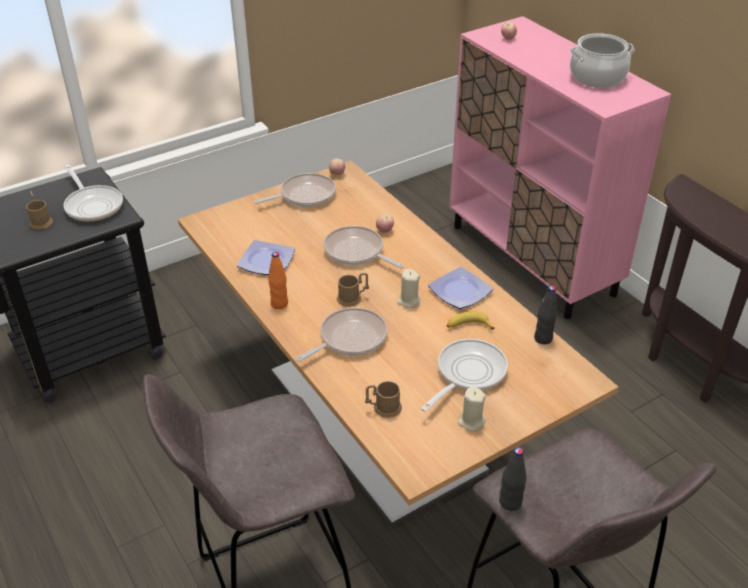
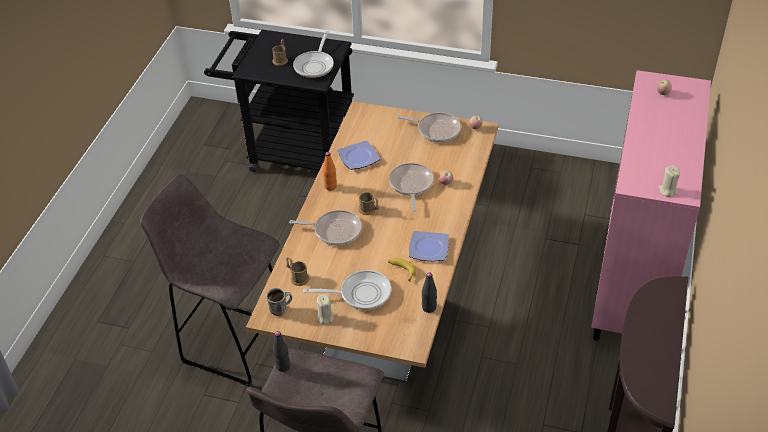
camera: 50 degrees right, 5 degrees up
beige candle [397,269,421,308] -> beige candle moved to [658,165,680,197]
cooking pot [570,33,635,88] -> none
none -> mug [266,288,292,316]

